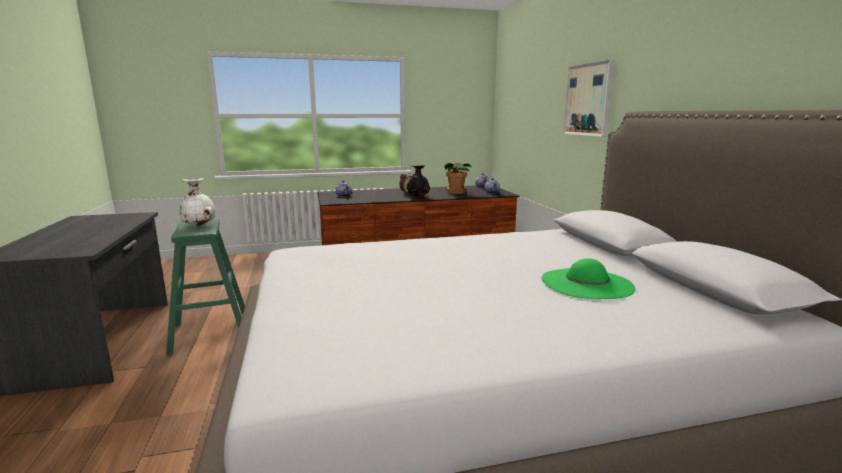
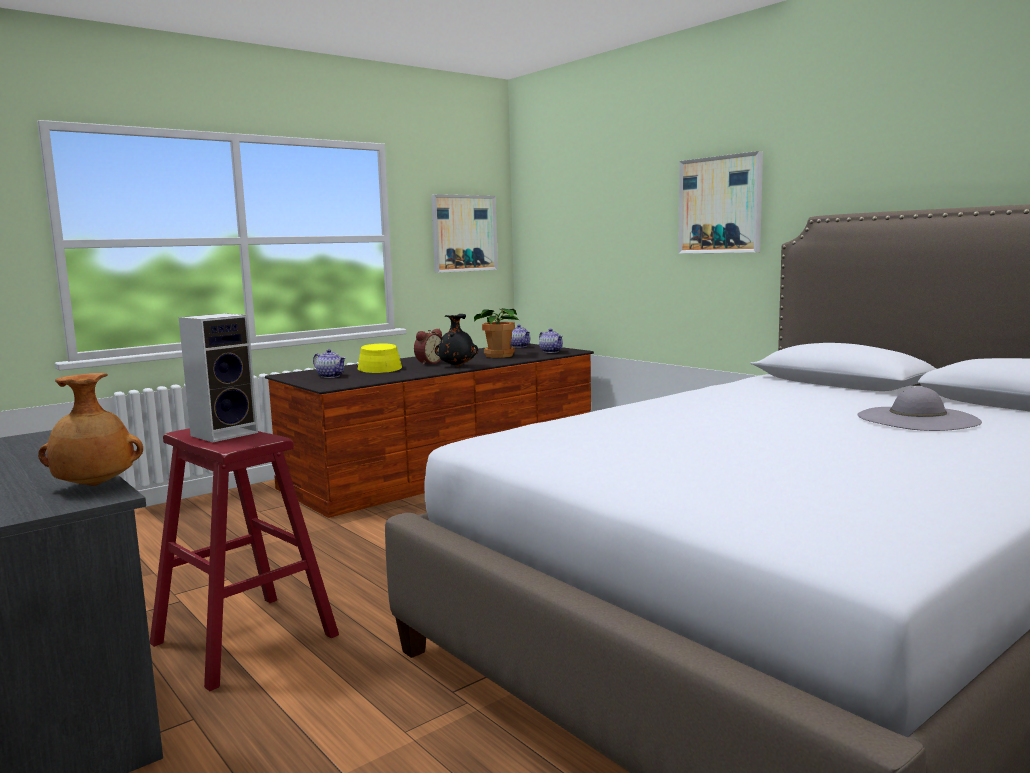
camera: 25 degrees left, 5 degrees down
green stool [166,219,245,355] -> red stool [150,428,339,691]
white vase [179,178,215,226] -> speaker [179,313,258,442]
green hat [541,258,635,299] -> grey hat [857,387,982,431]
none -> brown vase [38,373,143,486]
none -> yellow hat [357,343,402,373]
none -> picture [431,194,498,273]

